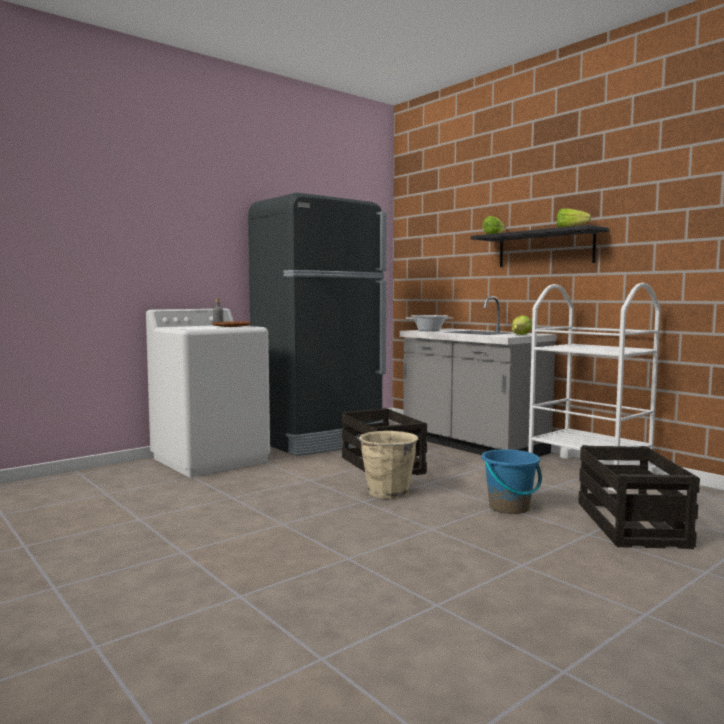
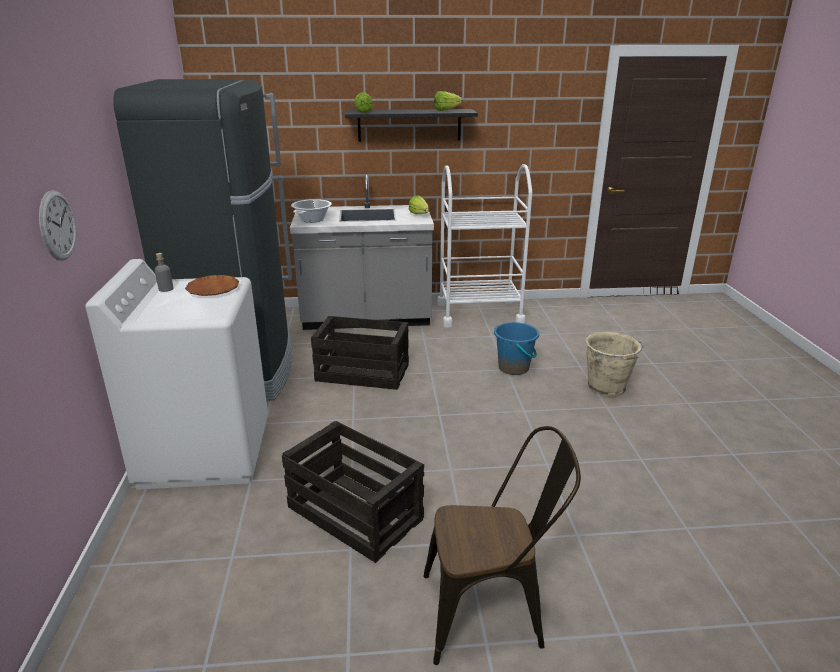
camera: 55 degrees left, 20 degrees up
beige bucket [357,431,418,499] -> beige bucket moved to [586,332,643,397]
crate [578,445,700,549] -> crate moved to [282,421,424,563]
none -> wall clock [39,190,76,261]
none -> brown chair [424,426,581,665]

